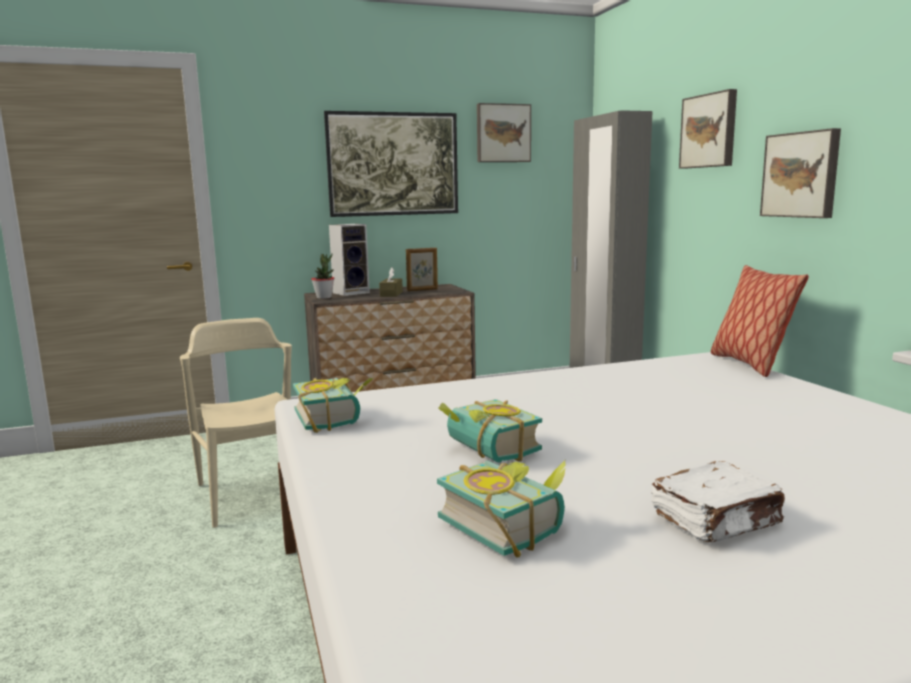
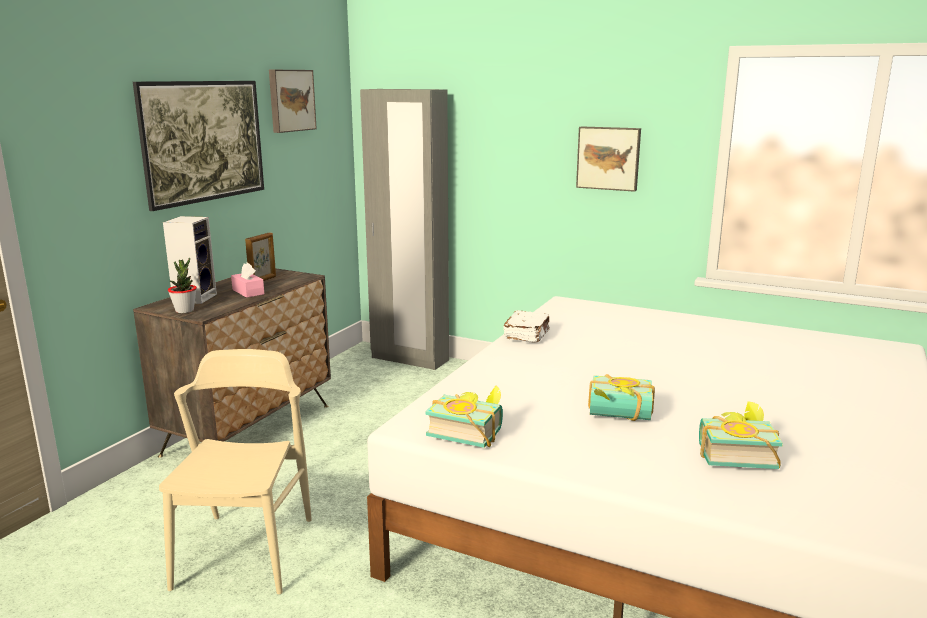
camera: 45 degrees left, 5 degrees up
beige chair [180,318,292,528] -> beige chair turned 75 degrees clockwise [159,349,312,594]
brown tissue box [379,267,403,297] -> pink tissue box [231,263,264,298]
white book [651,461,785,542] -> white book moved to [503,310,550,343]
picture [679,89,737,169] -> none
pillow [711,265,809,377] -> none

